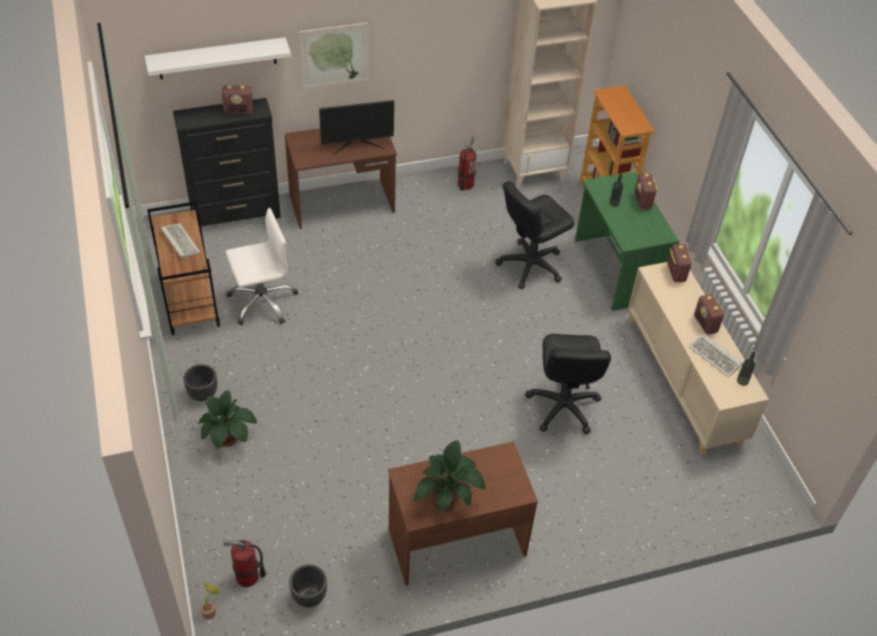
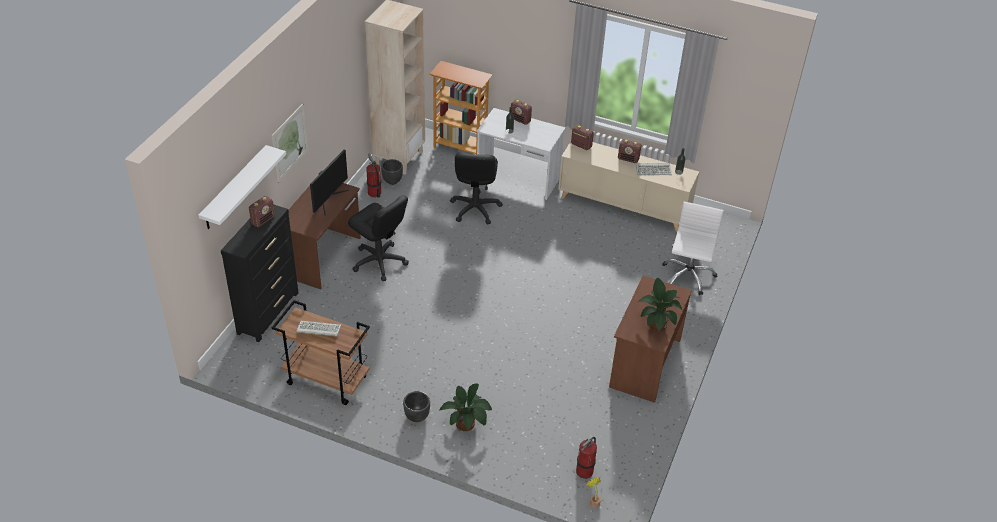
camera: 50 degrees left, 5 degrees down
white office chair [226,208,298,325] -> white office chair moved to [662,202,724,295]
black planter [289,564,327,608] -> black planter moved to [381,159,403,185]
black office chair [525,334,611,434] -> black office chair moved to [348,195,409,281]
green desk [575,171,679,311] -> white desk [477,108,566,200]

